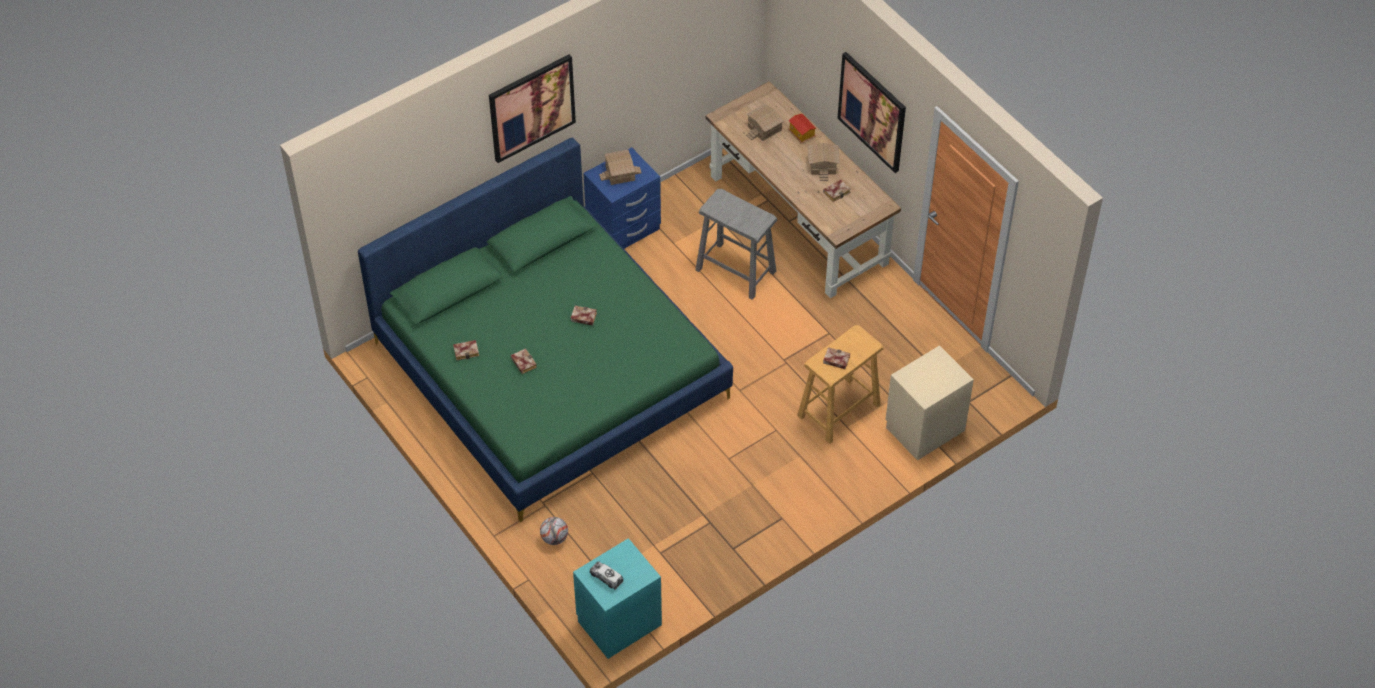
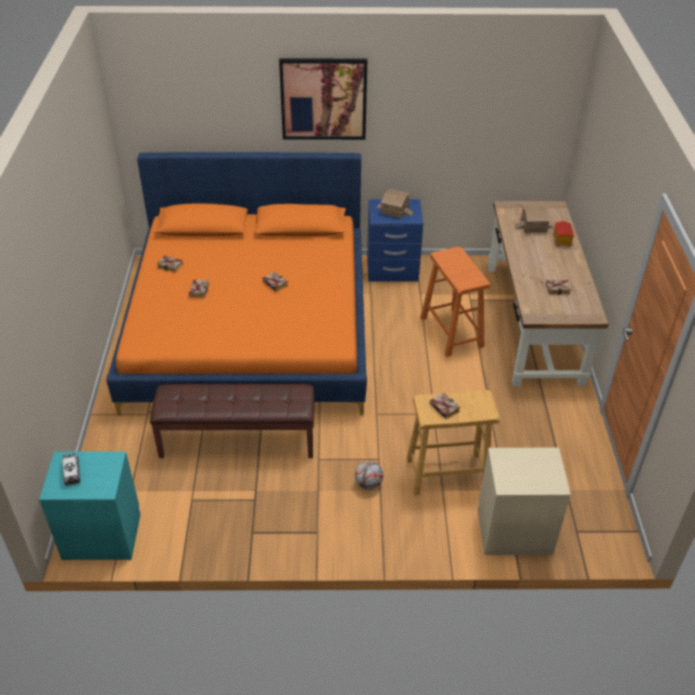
camera: 35 degrees right, 10 degrees down
green bed [358,137,733,522] -> orange bed [106,152,367,416]
football [540,517,568,545] -> football moved to [355,461,383,490]
grey stool [695,189,777,300] -> orange stool [420,247,491,357]
toy house [807,143,840,181] -> none
picture [838,52,906,173] -> none
none -> brown bench [150,384,315,458]

